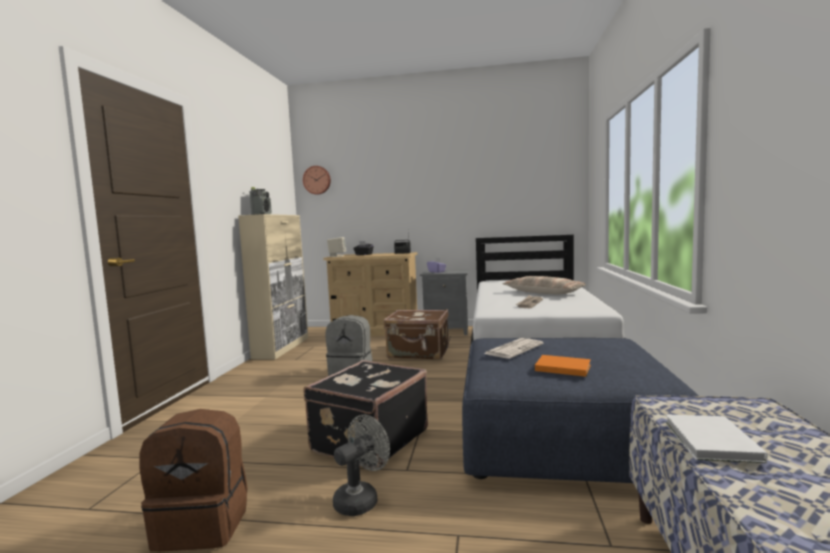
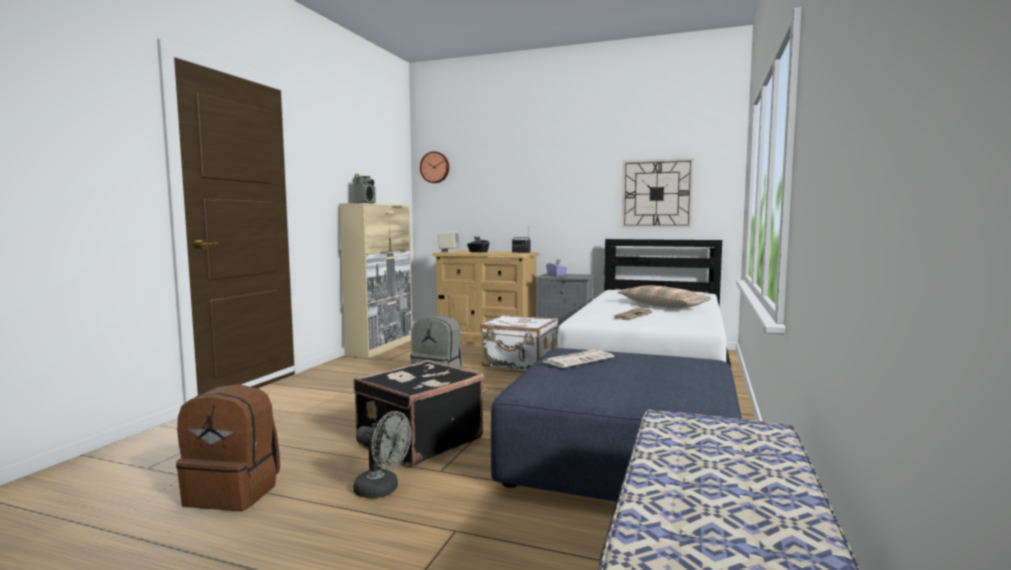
camera: 10 degrees right, 0 degrees up
grey fan [333,415,390,516] -> grey fan turned 60 degrees clockwise [354,411,411,498]
brown suitcase [384,309,449,360] -> white suitcase [480,315,558,371]
orange book [535,355,591,377] -> none
white book [665,414,767,463] -> none
none -> wall clock [622,158,694,228]

